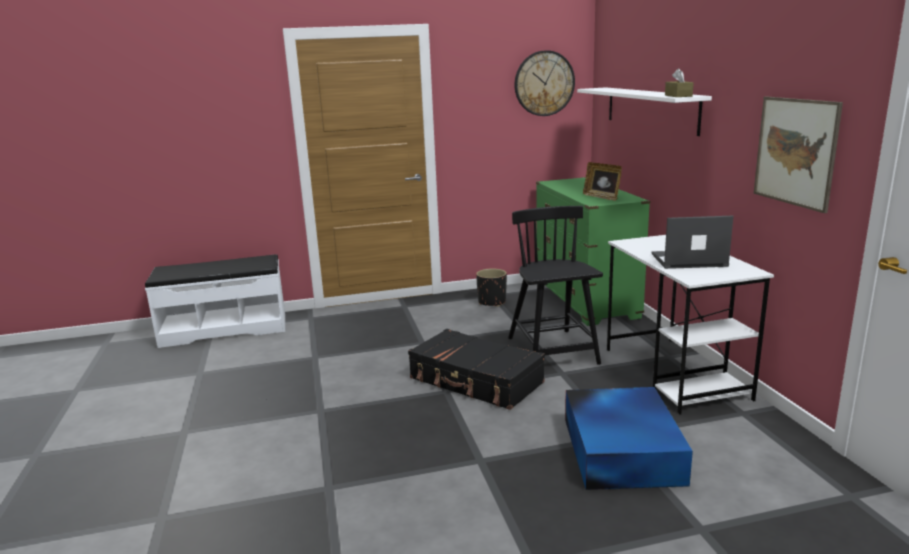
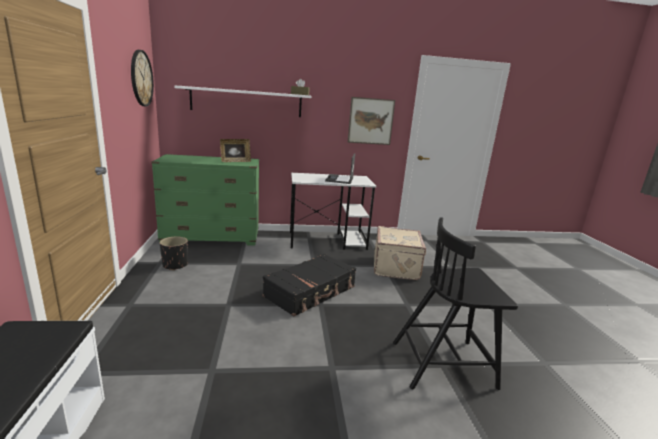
camera: 85 degrees left, 0 degrees up
black chair [508,206,603,365] -> black chair moved to [393,217,518,390]
blue storage box [565,387,693,490] -> beige suitcase [374,226,426,280]

